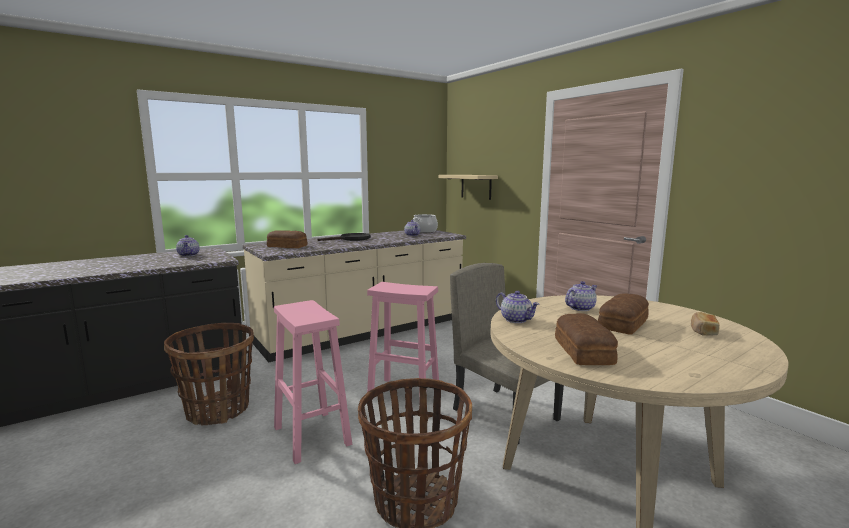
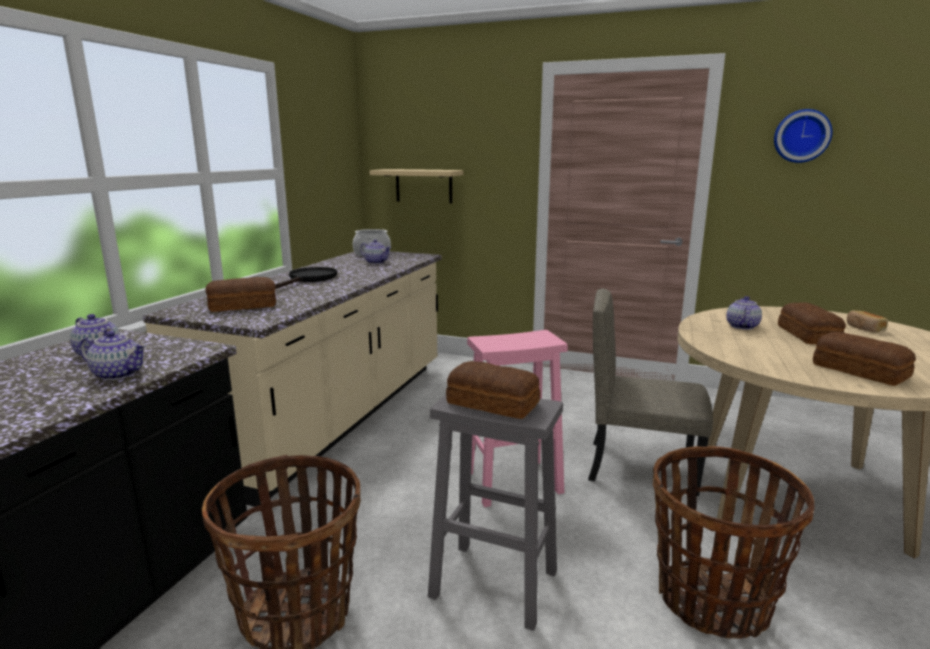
camera: 35 degrees left, 5 degrees up
pink stool [274,300,352,464] -> grey stool [428,394,563,631]
teapot [496,291,539,323] -> teapot moved to [79,331,147,380]
none -> bread [446,361,540,419]
none -> wall clock [774,109,832,163]

